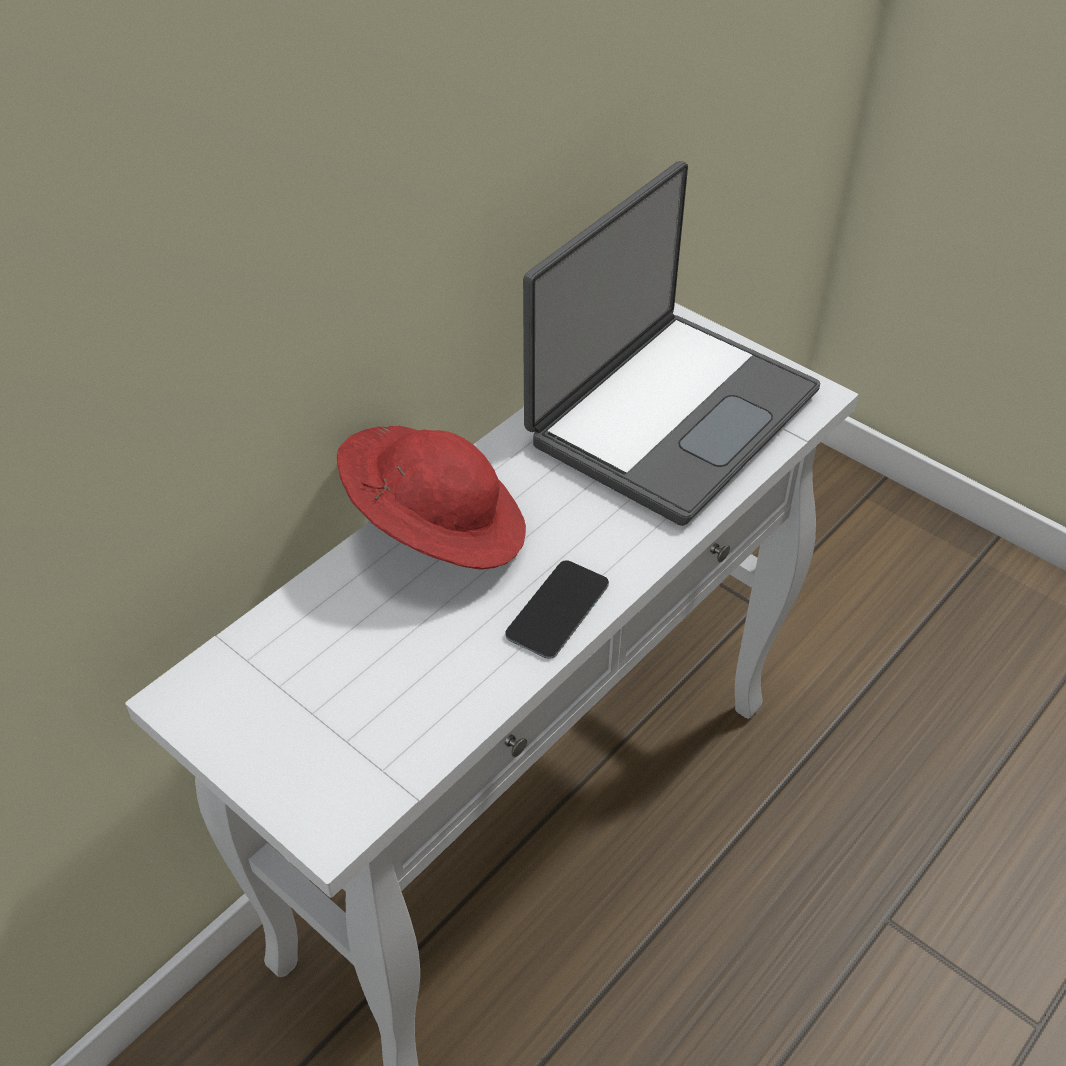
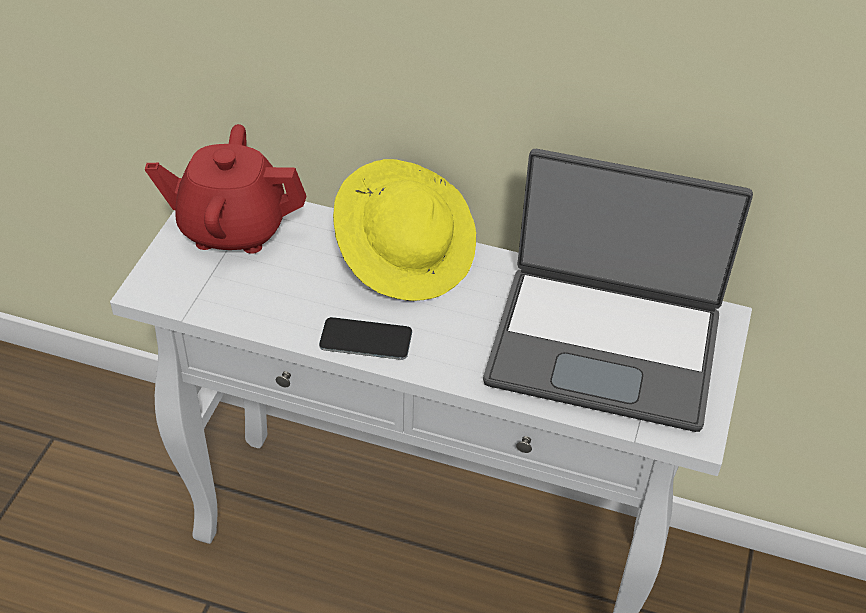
camera: 65 degrees right, 0 degrees up
red hat [337,426,526,569] -> yellow hat [333,159,476,301]
none -> red teapot [145,124,307,254]

